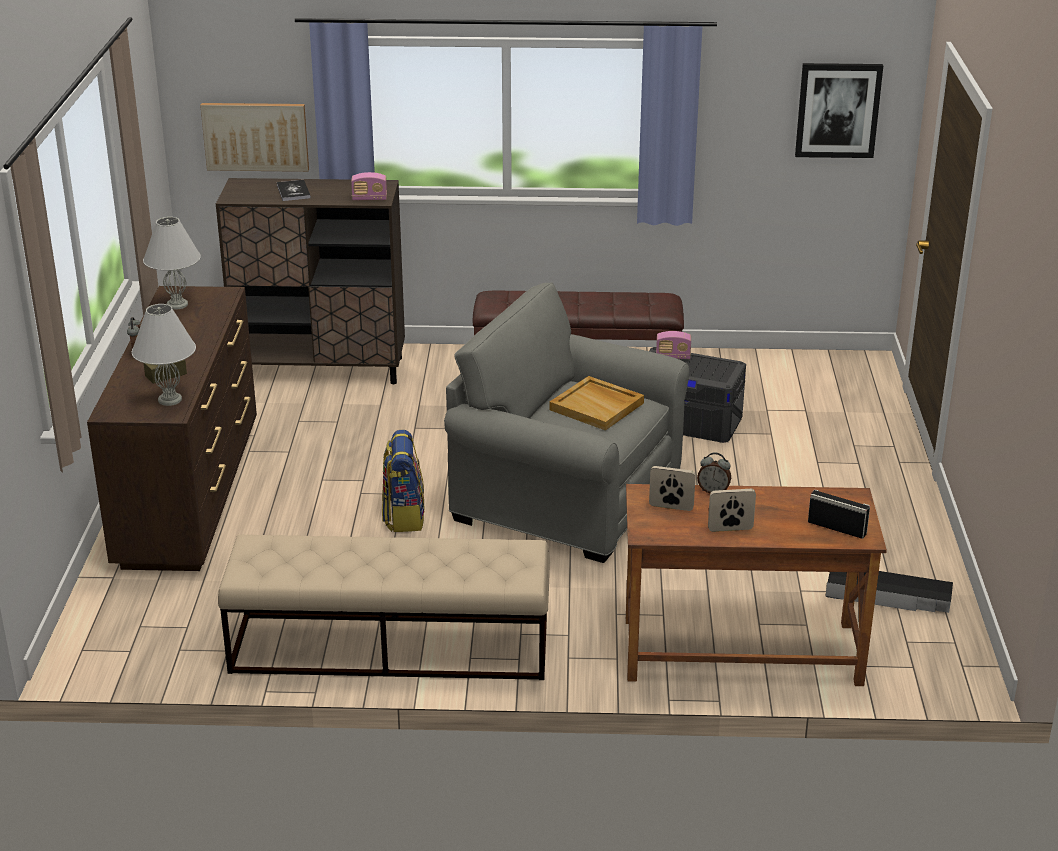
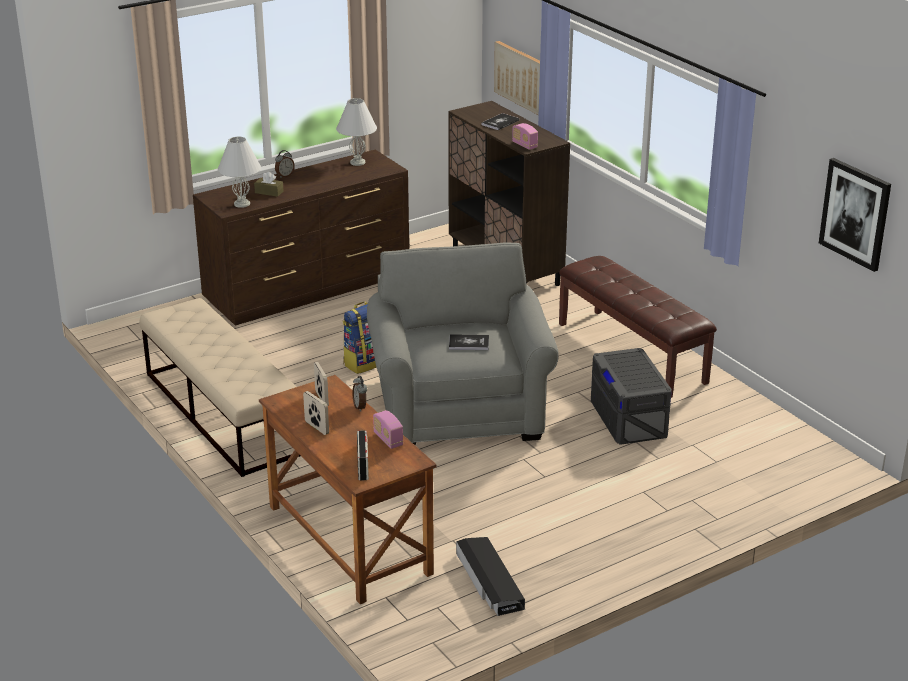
camera: 55 degrees right, 0 degrees up
beige tray [549,376,644,430] -> book [449,334,489,350]
radio [656,331,691,359] -> radio moved to [373,410,403,449]

